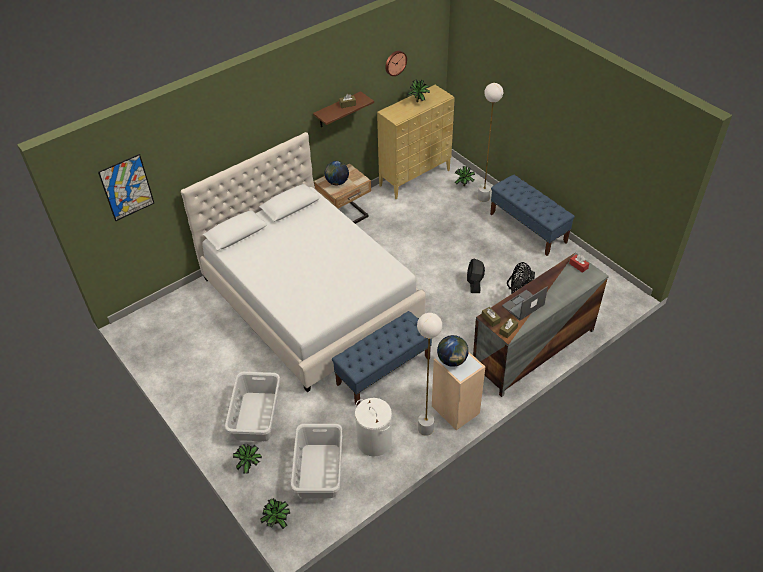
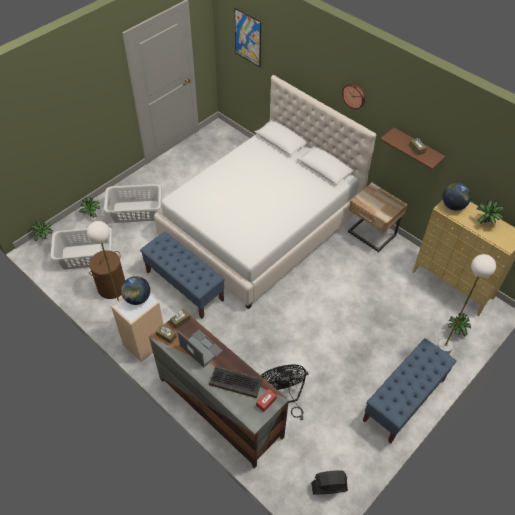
camera: 80 degrees right, 5 degrees up
globe [325,161,349,185] -> globe moved to [443,183,471,211]
white laundry basket [355,398,392,457] -> brown laundry basket [89,250,125,299]
wall clock [385,51,407,76] -> wall clock moved to [342,84,365,110]
black fan [467,258,485,293] -> black fan moved to [311,470,348,495]
none -> keyboard [209,366,263,398]

